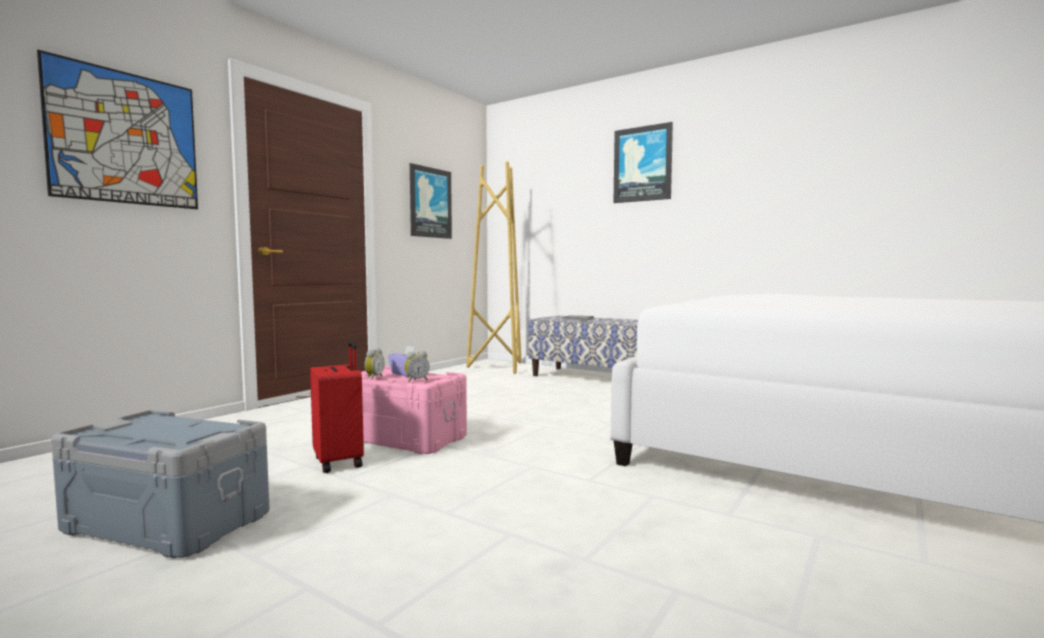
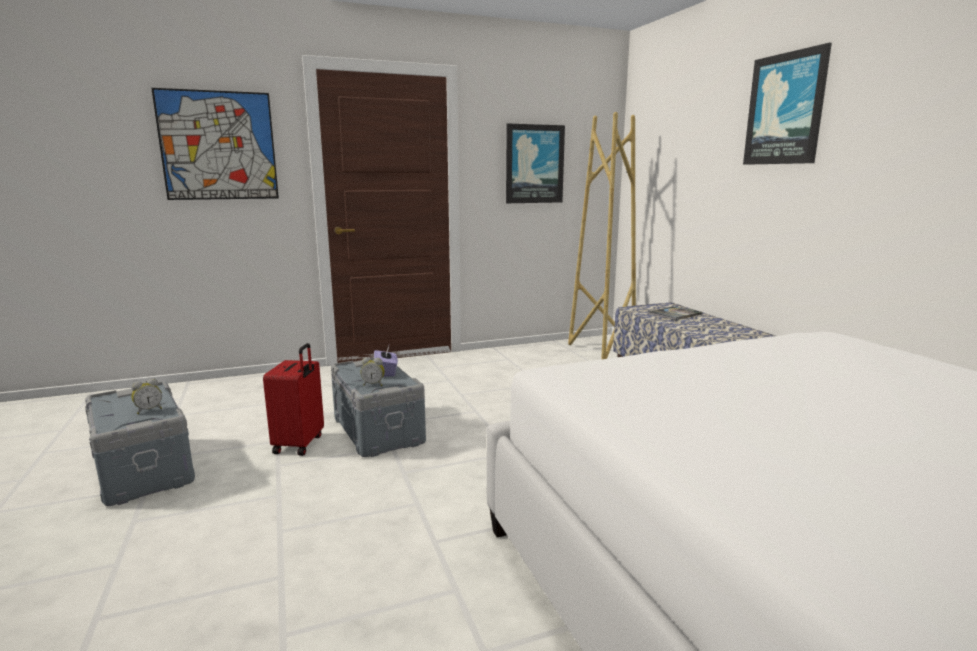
camera: 35 degrees right, 10 degrees up
pink storage box [361,366,467,454] -> grey storage box [331,358,426,457]
alarm clock [365,348,384,380] -> alarm clock moved to [131,378,162,414]

